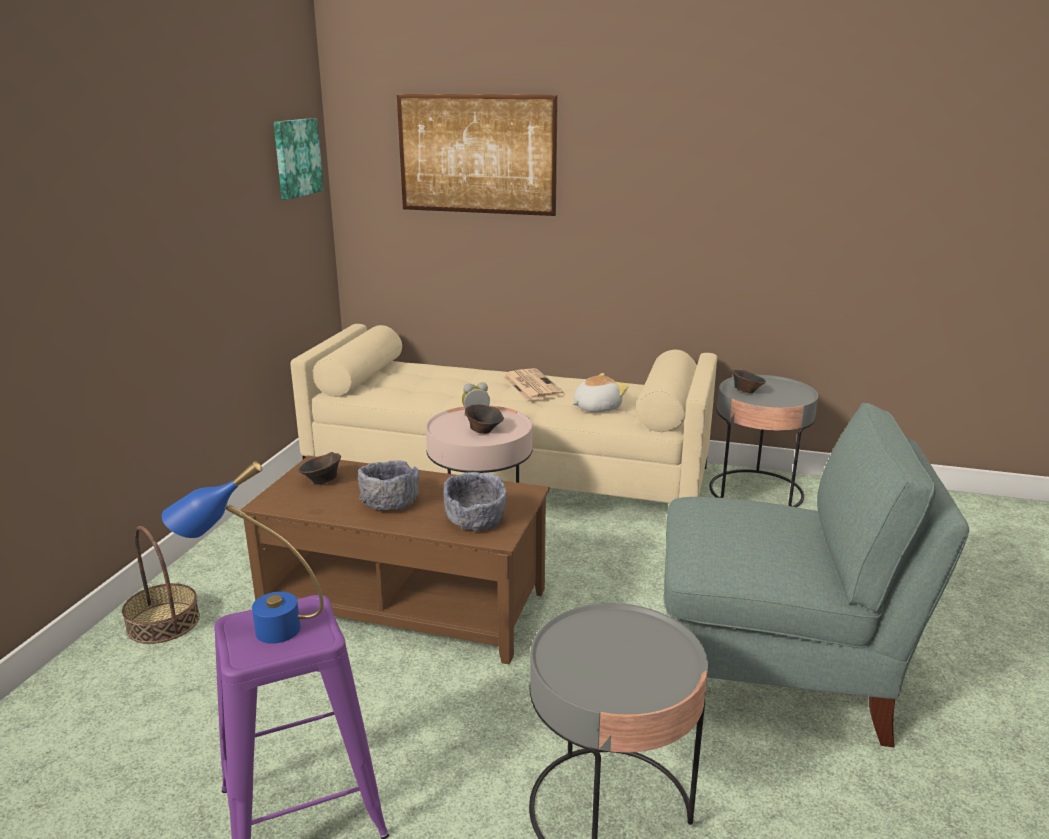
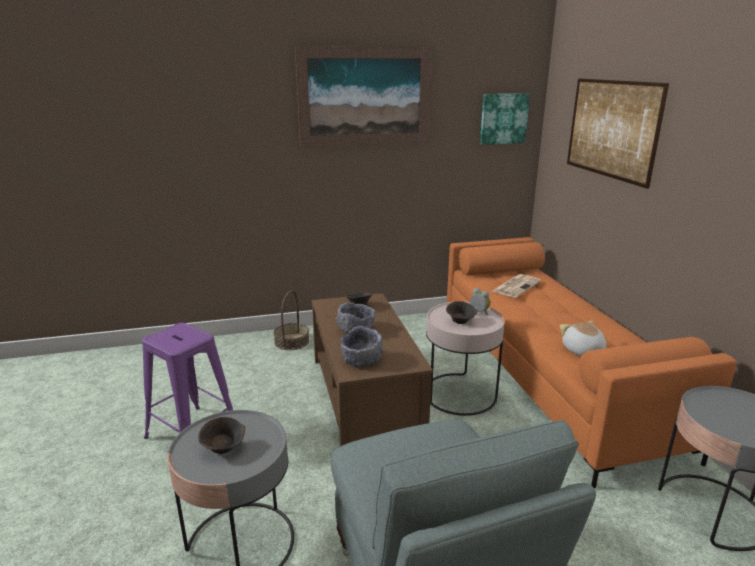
camera: 60 degrees right, 0 degrees up
blue table lamp [162,461,324,644] -> none
beige sofa [290,324,717,503] -> orange sofa [447,237,737,488]
newspaper [502,368,565,401] -> newspaper moved to [492,274,541,298]
plush toy [572,373,628,412] -> plush toy turned 135 degrees counterclockwise [560,321,607,356]
brown bowl [732,370,766,393] -> brown bowl moved to [198,417,245,454]
none -> picture [295,47,432,147]

